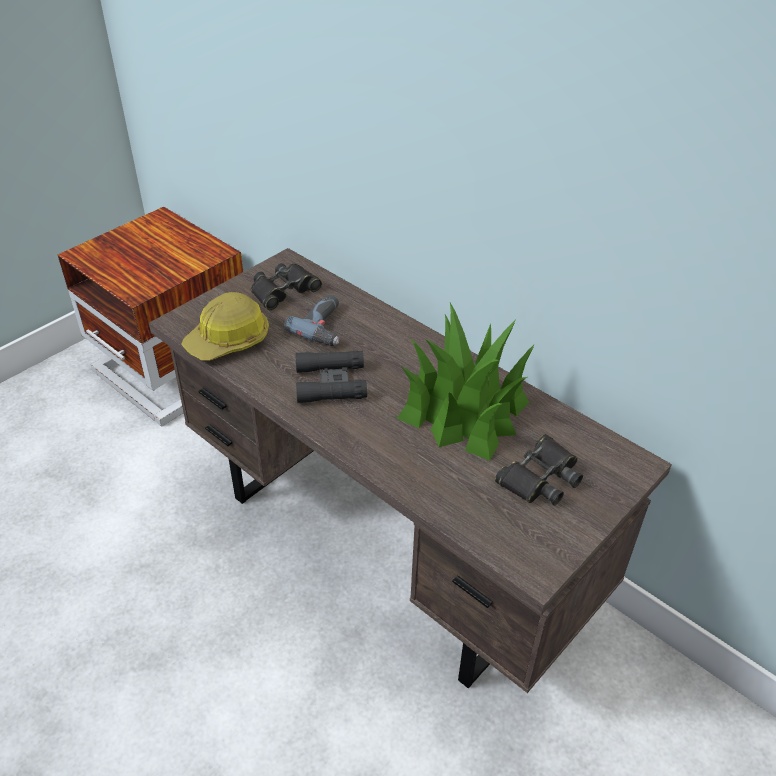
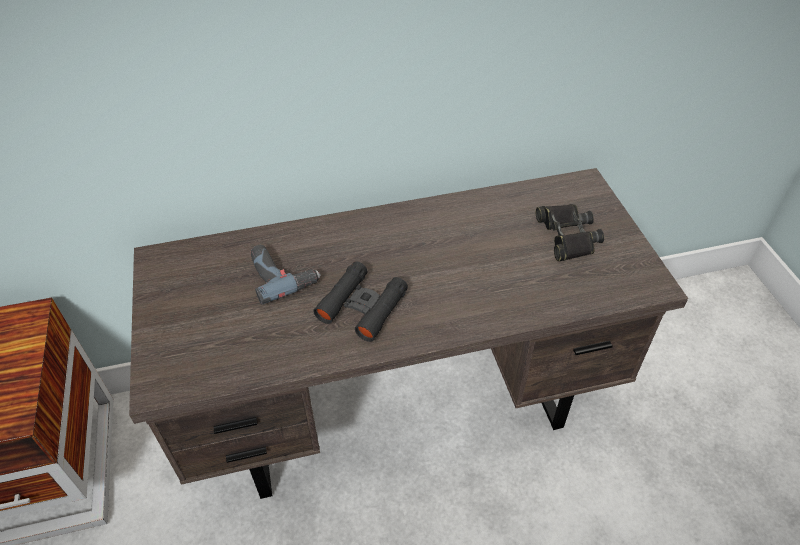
camera: 55 degrees left, 5 degrees up
hard hat [182,292,269,361] -> none
black binoculars [251,263,322,310] -> none
potted plant [397,303,534,461] -> none

